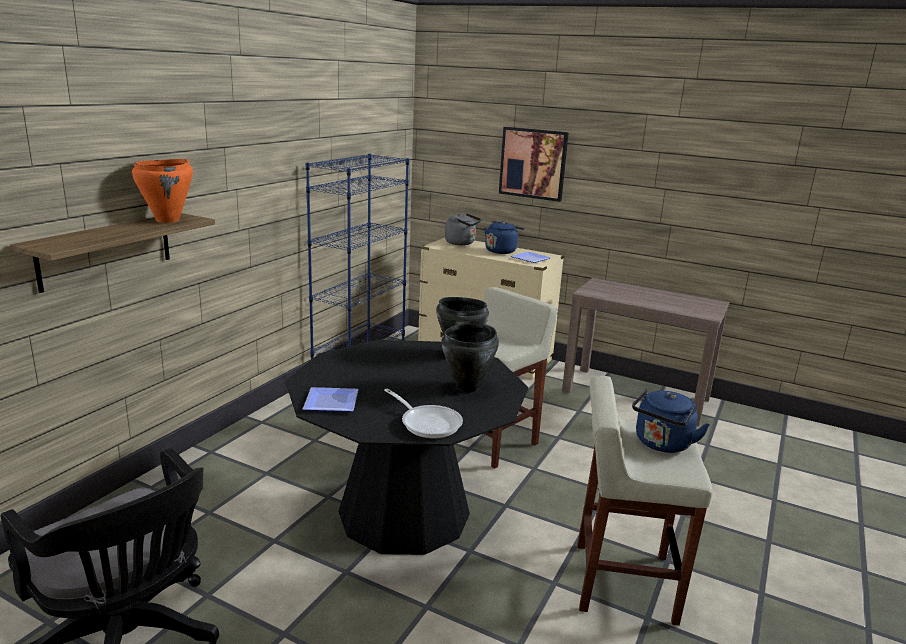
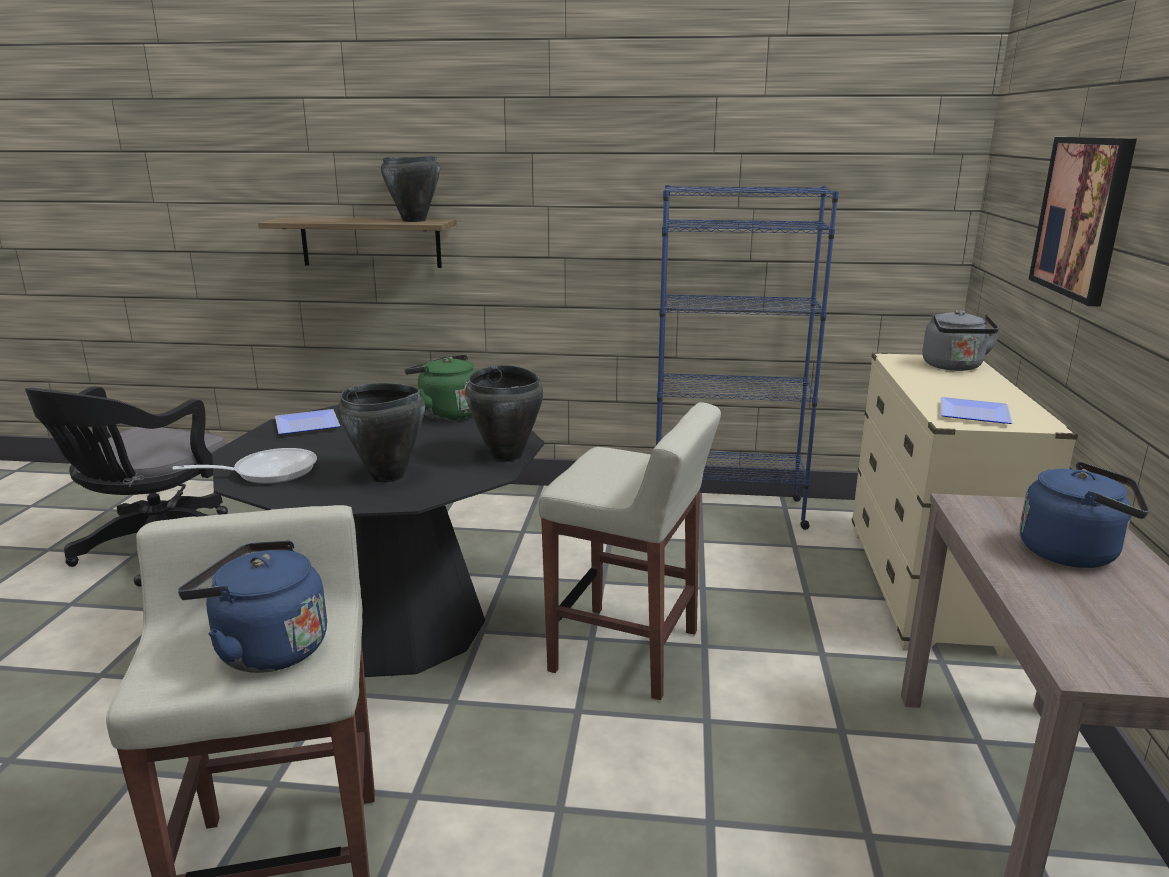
camera: 70 degrees right, 0 degrees up
orange cooking pot [132,159,193,223] -> black cooking pot [381,156,440,222]
frying pan [384,388,463,438] -> frying pan turned 135 degrees counterclockwise [173,448,317,484]
blue kettle [485,220,524,254] -> blue kettle moved to [1020,462,1149,568]
none -> green kettle [404,355,476,421]

